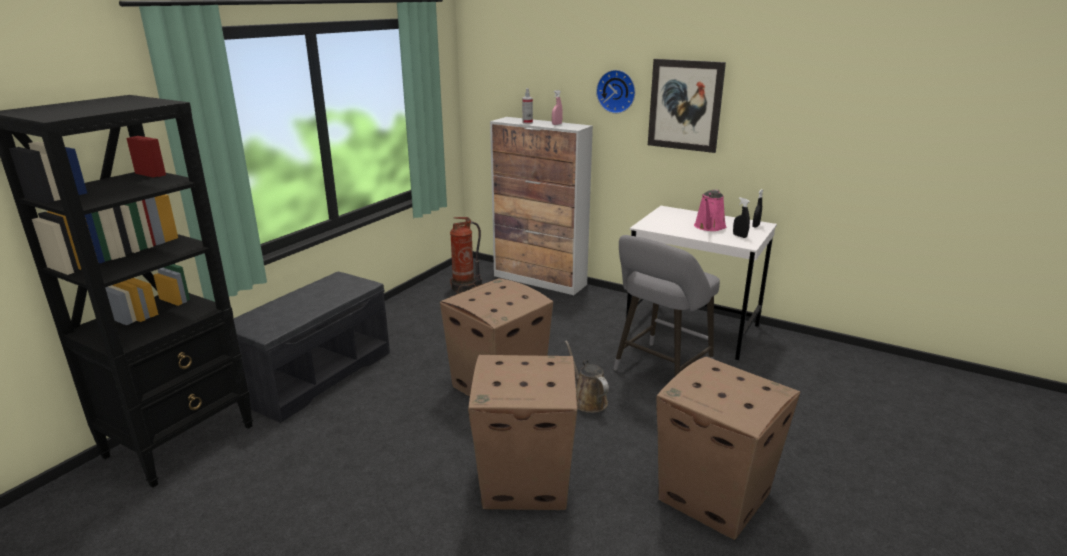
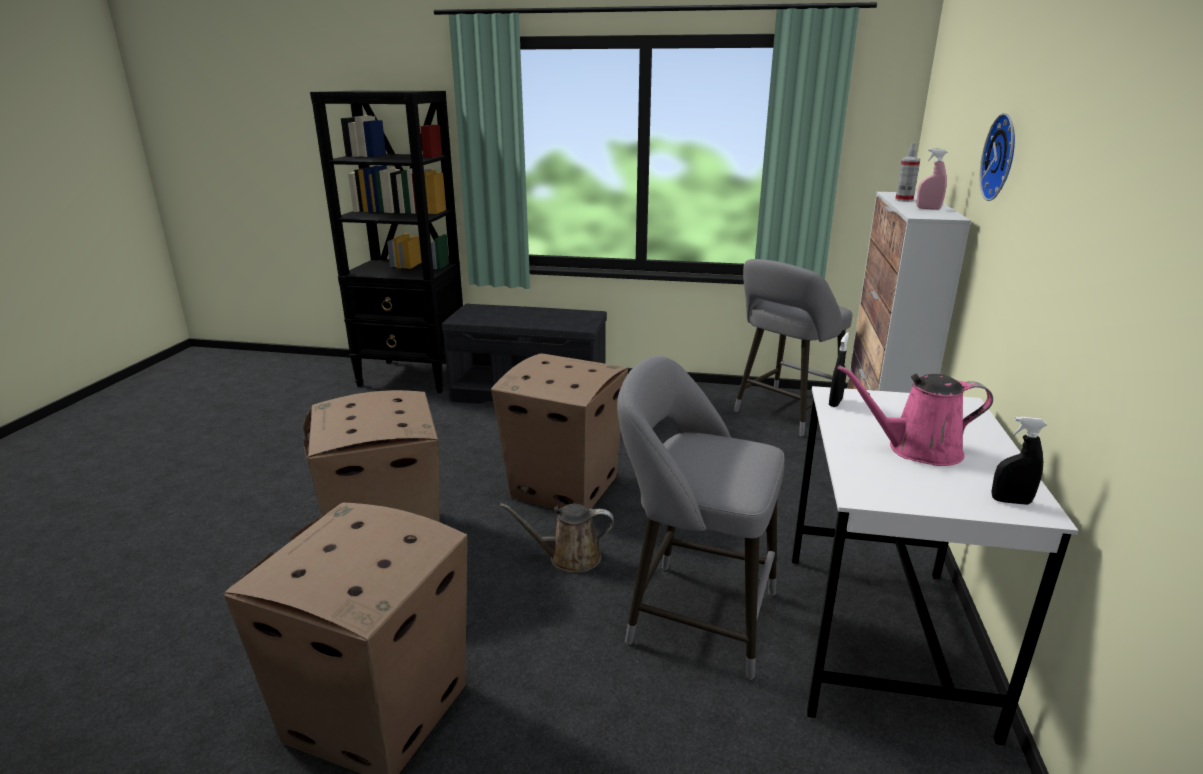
camera: 70 degrees right, 0 degrees up
fire extinguisher [450,217,482,293] -> grey stool [734,259,852,436]
brown watering can [565,340,609,413] -> brown watering can turned 135 degrees counterclockwise [500,503,614,573]
picture [648,59,726,153] -> none
black spray bottle [733,197,750,238] -> black spray bottle moved to [829,332,849,407]

